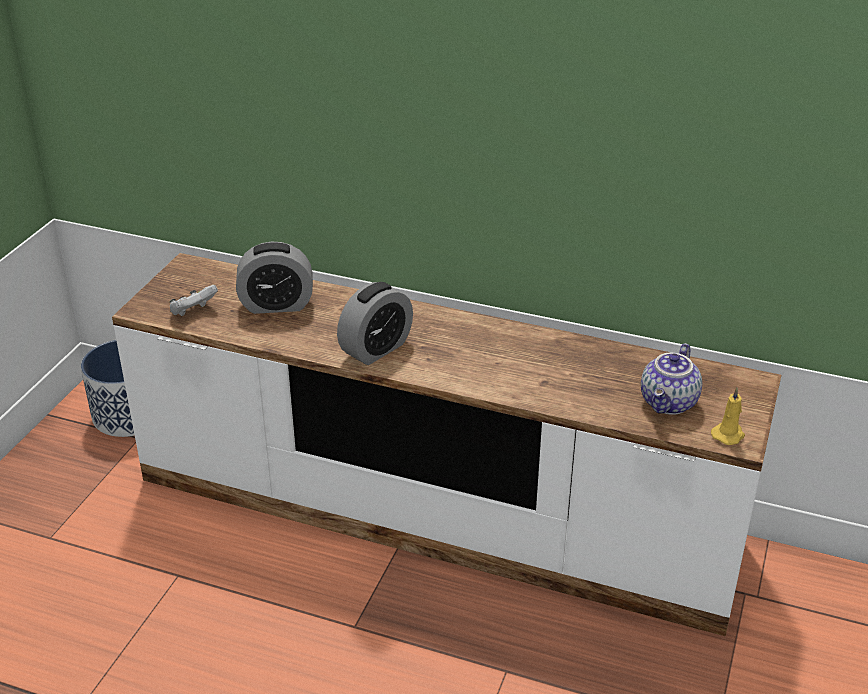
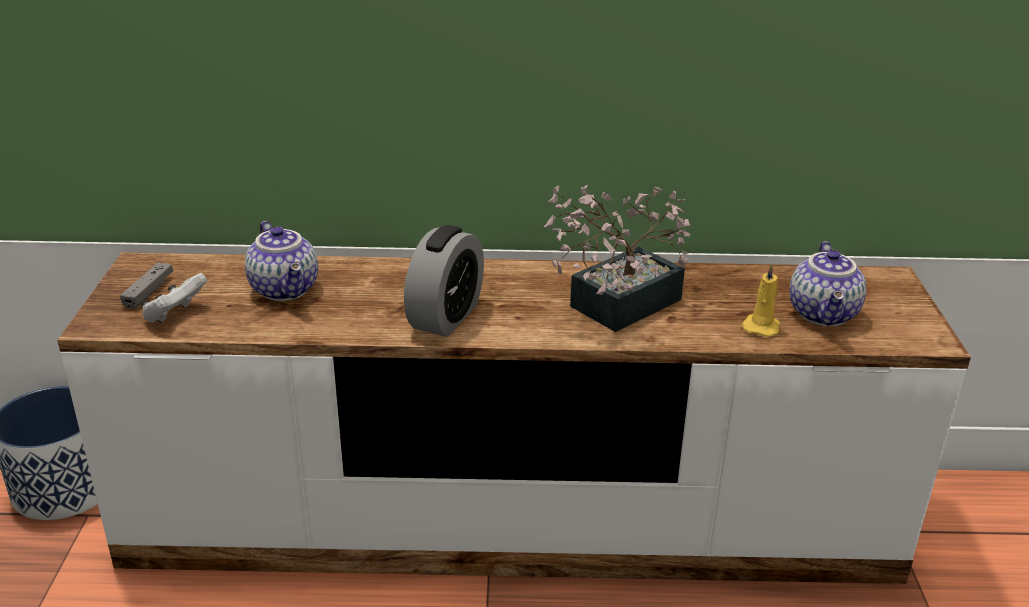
camera: 20 degrees left, 5 degrees down
alarm clock [236,242,313,314] -> teapot [245,221,318,301]
yellow candle [711,388,745,445] -> yellow candle moved to [742,263,780,337]
none -> grey game controller [120,262,173,309]
none -> potted plant [544,184,691,332]

